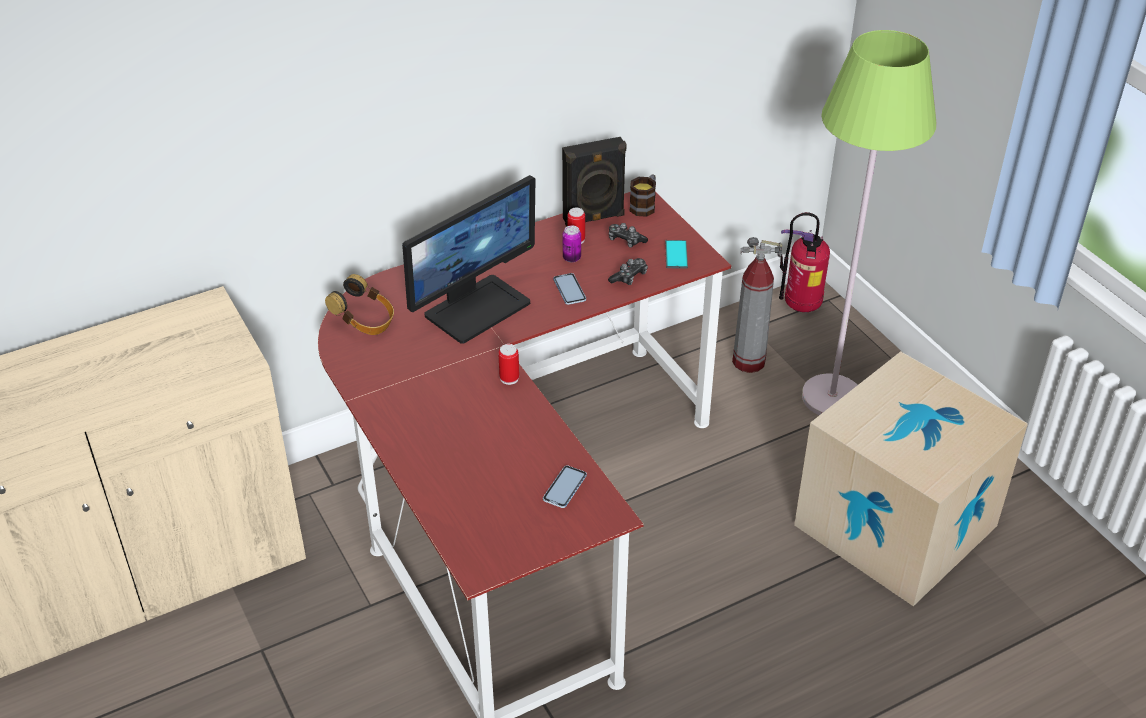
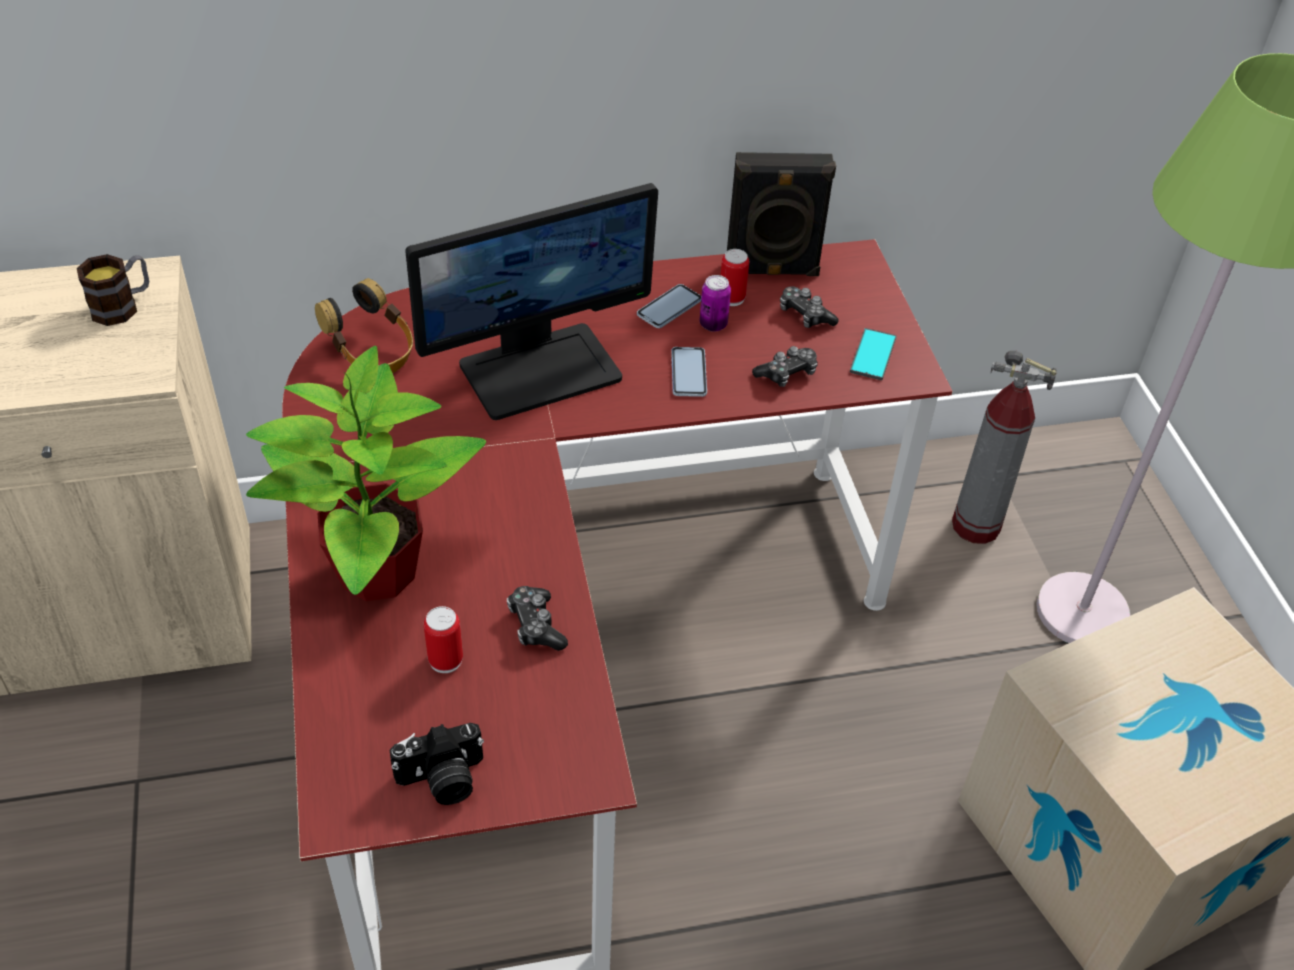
camera: 15 degrees right, 5 degrees up
can [498,344,519,385] -> can moved to [424,606,463,673]
phone [543,466,587,508] -> phone moved to [637,284,701,328]
mug [629,175,656,217] -> mug moved to [77,254,149,326]
fire extinguisher [779,212,830,312] -> none
none -> potted plant [246,346,486,601]
none -> camera [390,723,484,805]
none -> game controller [507,586,568,651]

